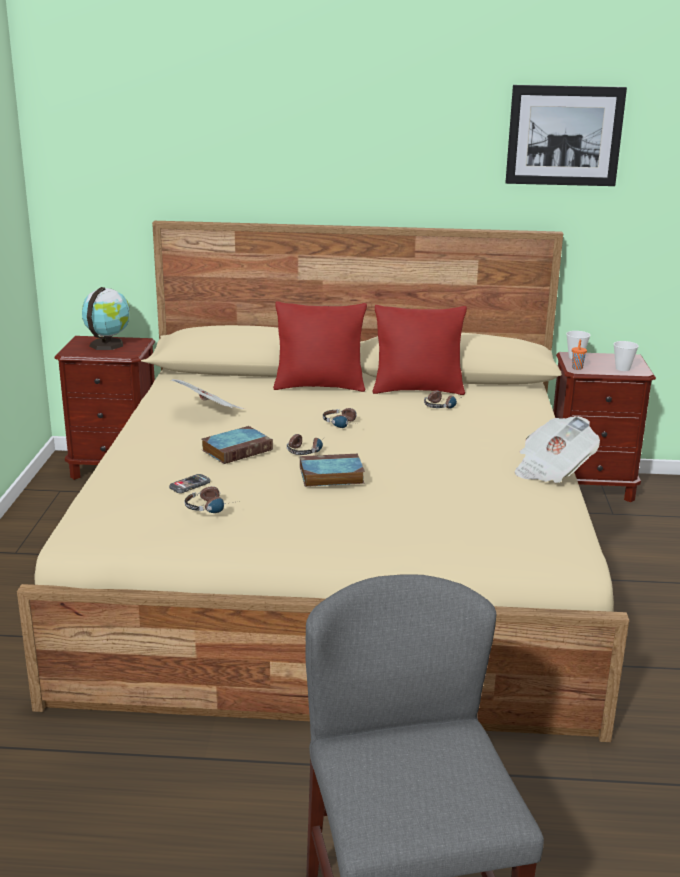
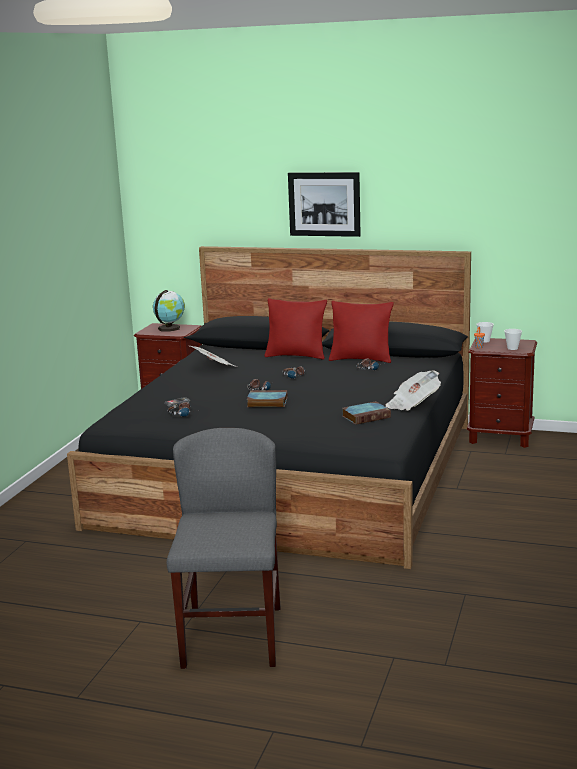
camera: 15 degrees right, 5 degrees down
beige bed [17,221,629,742] -> black bed [67,246,471,569]
book [202,426,273,464] -> book moved to [342,401,391,425]
picture [505,85,627,186] -> picture moved to [288,172,361,237]

